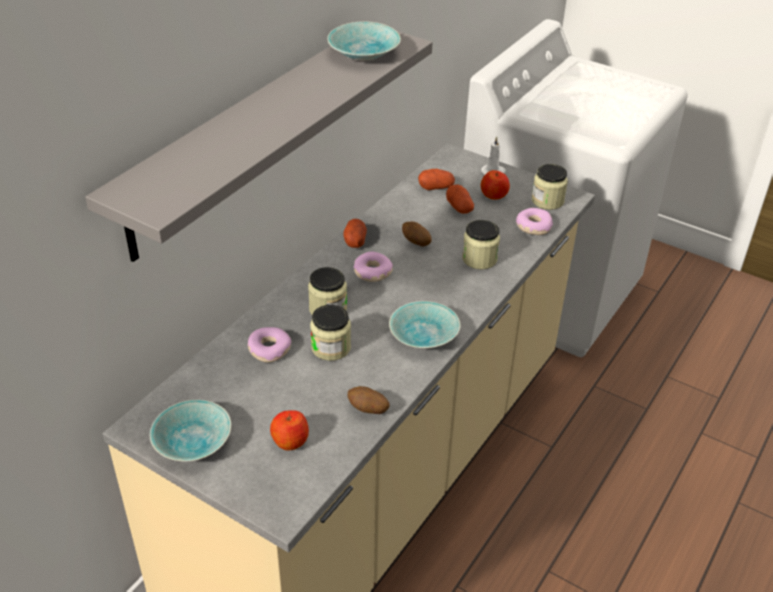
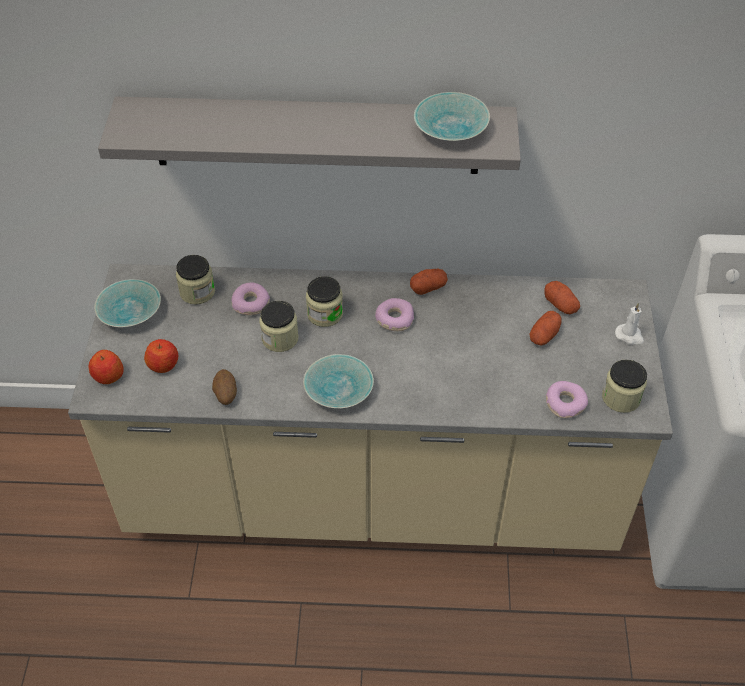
camera: 60 degrees right, 10 degrees up
potato [402,221,432,247] -> none
jar [462,220,500,270] -> jar moved to [176,255,215,305]
apple [481,170,510,200] -> apple moved to [88,350,124,384]

